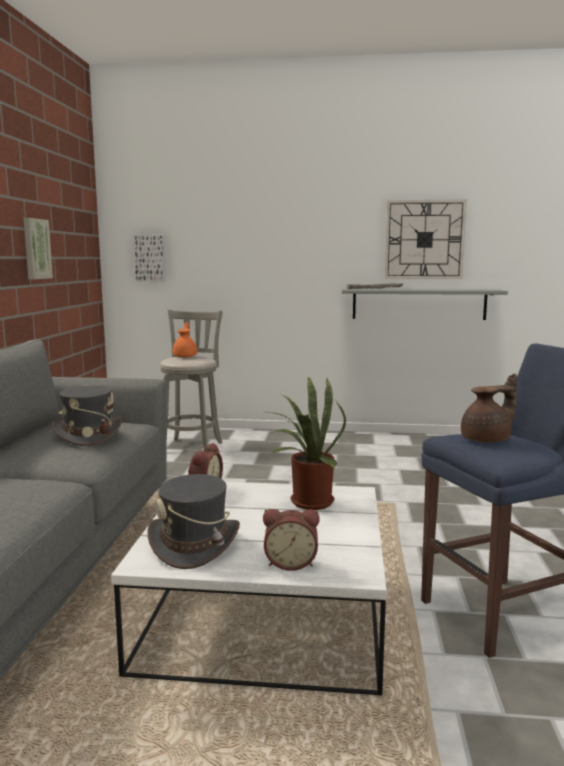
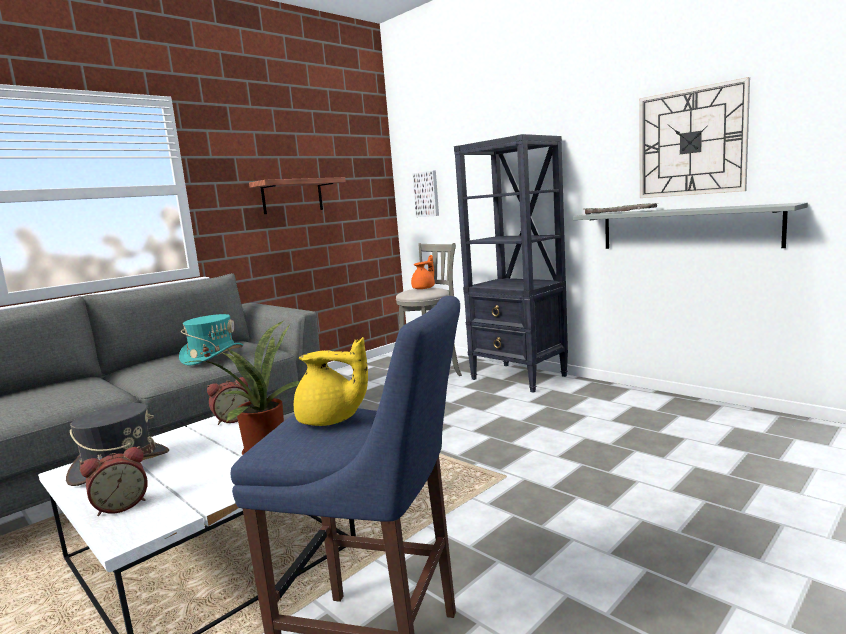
camera: 40 degrees right, 0 degrees up
picture [23,218,53,279] -> shelf [249,177,346,214]
grey hat [51,385,123,446] -> turquoise hat [179,314,243,366]
alarm clock [263,509,320,571] -> alarm clock turned 75 degrees counterclockwise [80,446,148,516]
brown teapot [461,374,517,443] -> yellow teapot [294,337,368,426]
none -> black bookcase [454,134,568,393]

